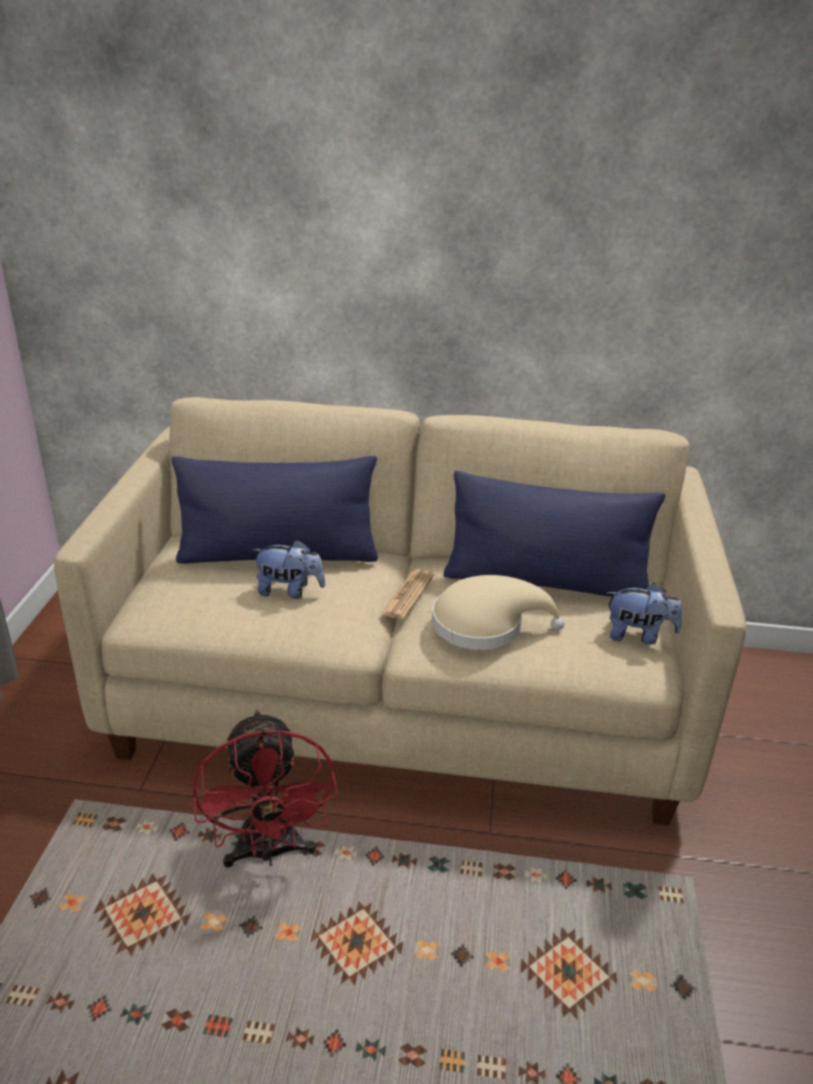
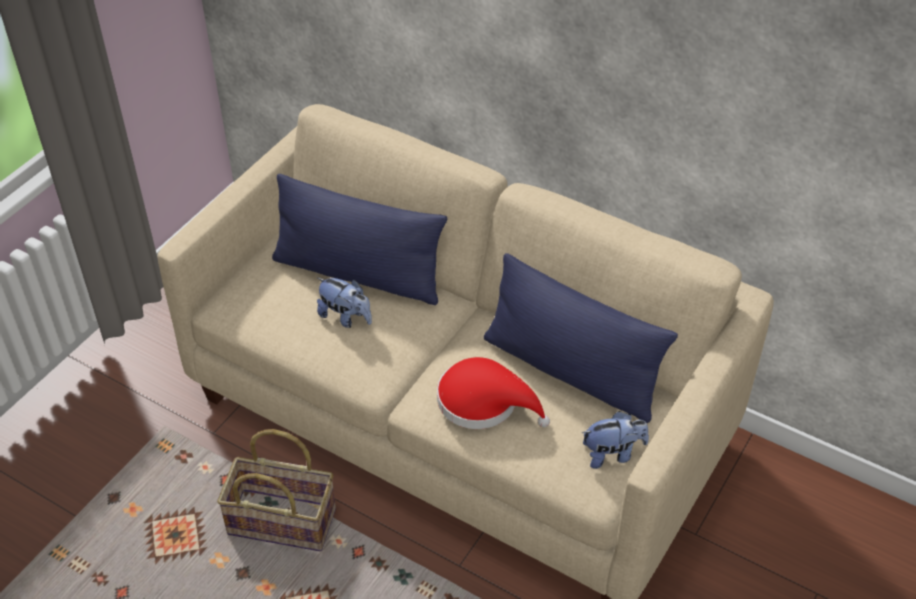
camera: 25 degrees right, 15 degrees up
red fan [193,710,338,867] -> basket [217,429,336,551]
newspaper [381,569,434,620] -> none
beige hat [432,575,565,650] -> red hat [437,357,550,429]
plush toy [607,583,682,645] -> plush toy turned 45 degrees counterclockwise [582,411,649,469]

